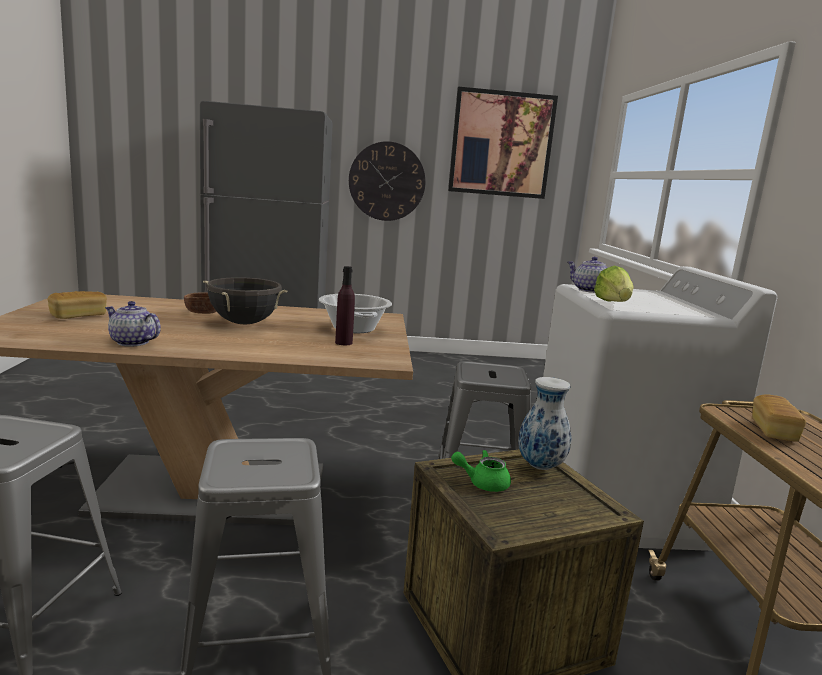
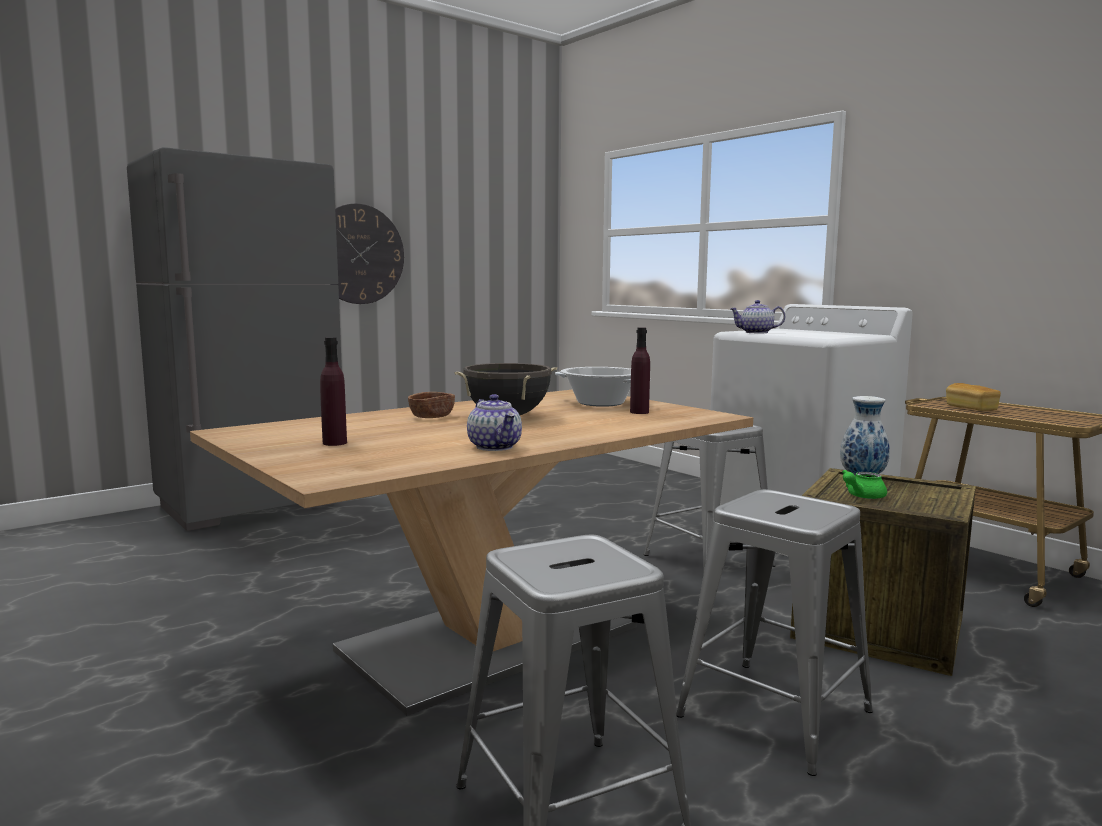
camera: 35 degrees left, 5 degrees down
bread [48,291,107,319] -> purple bottle [320,337,347,446]
teapot [105,301,161,347] -> teapot turned 105 degrees counterclockwise [467,394,522,451]
picture [448,87,558,199] -> none
lettuce [594,266,634,302] -> none

